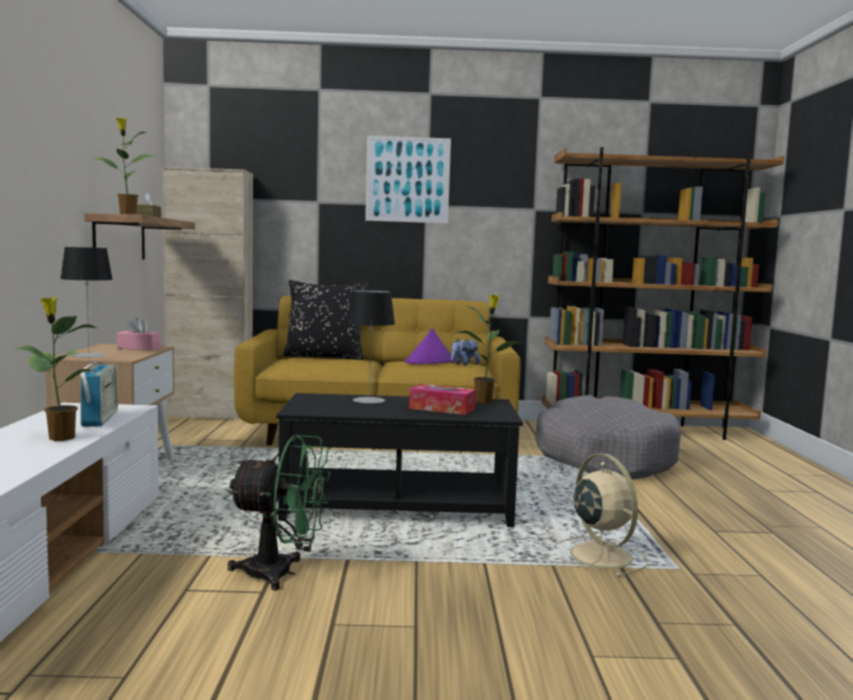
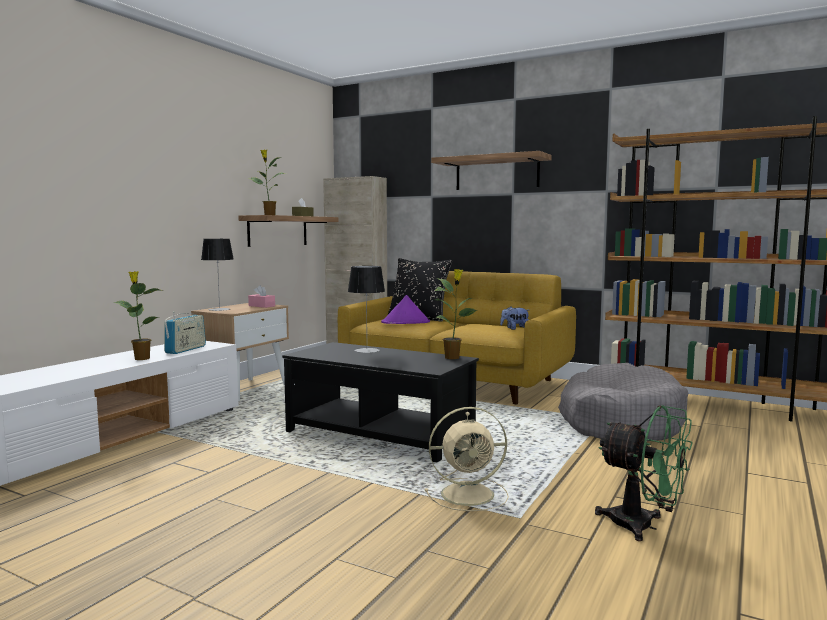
camera: 30 degrees right, 0 degrees up
green fan [227,435,331,591] -> green fan moved to [595,405,693,541]
picture [365,135,451,223] -> shelf [431,151,552,190]
purple hat [405,328,455,364] -> purple hat moved to [381,295,430,324]
tissue box [409,384,476,415] -> none
beige fan [552,453,648,577] -> beige fan turned 75 degrees clockwise [425,407,509,511]

